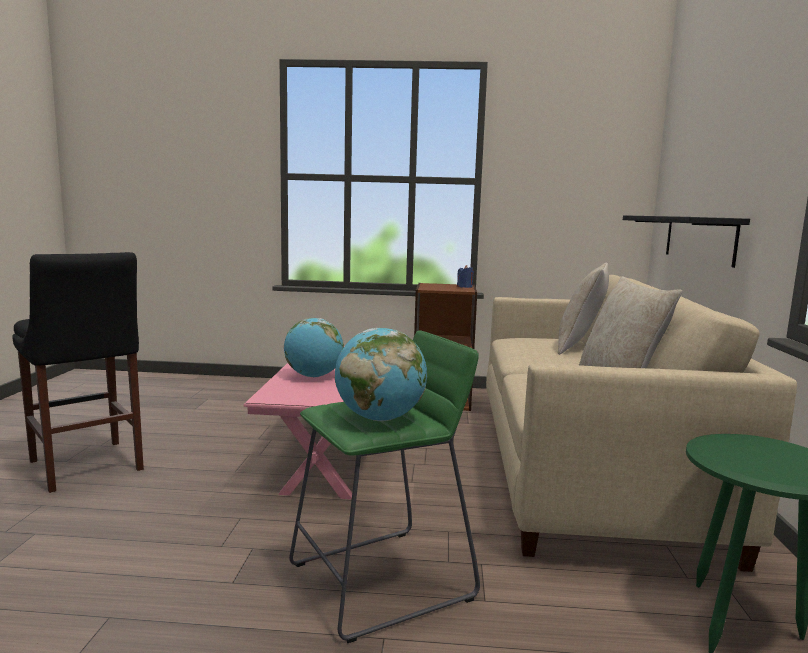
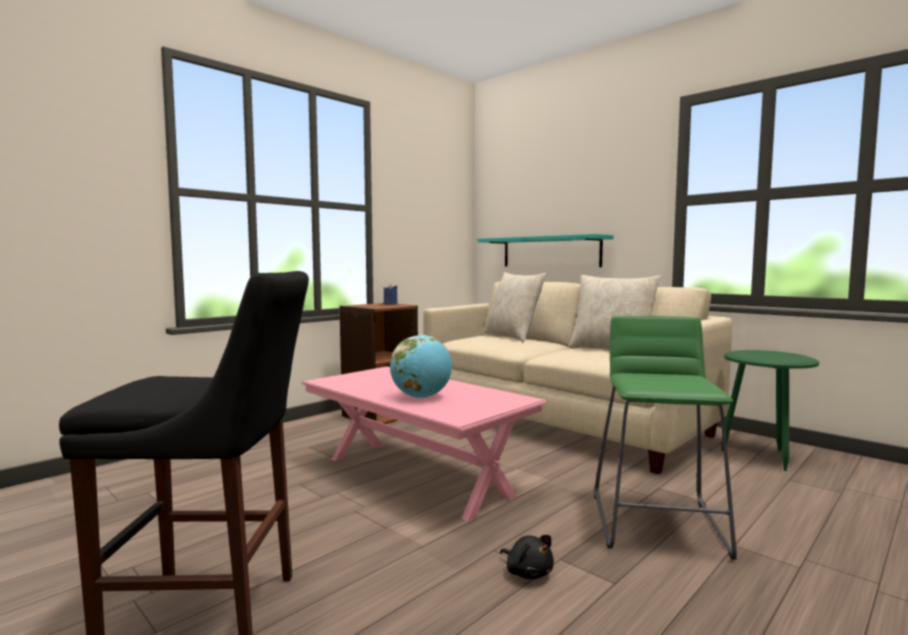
camera: 50 degrees left, 5 degrees down
globe [335,328,427,421] -> none
black shelf [623,215,750,268] -> turquoise shelf [478,234,614,267]
none -> black plush toy [500,535,554,579]

